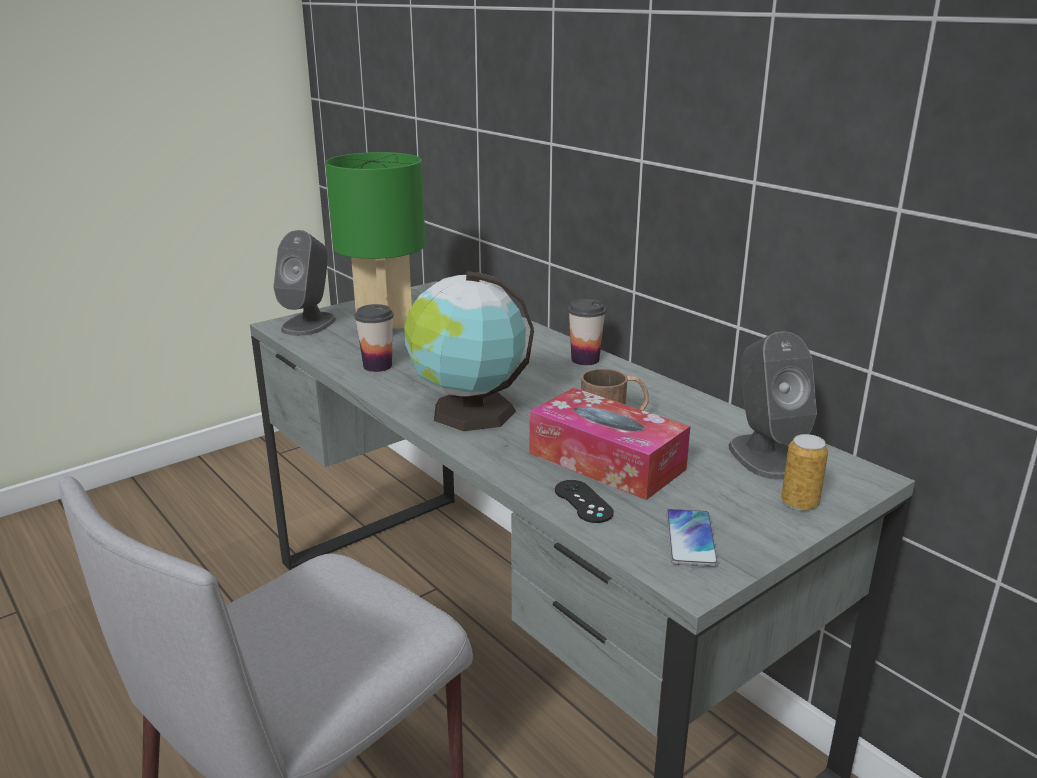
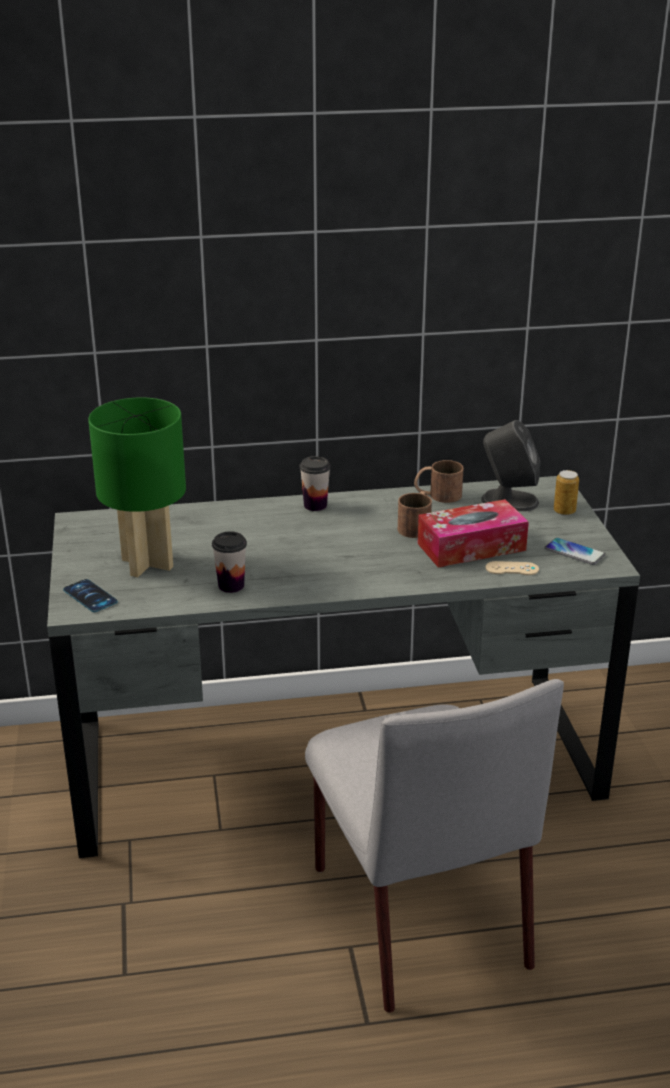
camera: 60 degrees left, 5 degrees up
grey speaker [273,230,336,336] -> phone [63,579,118,612]
globe [404,271,534,431] -> none
black game controller [555,480,614,523] -> beige game controller [485,561,539,575]
none -> brown mug [414,460,464,503]

